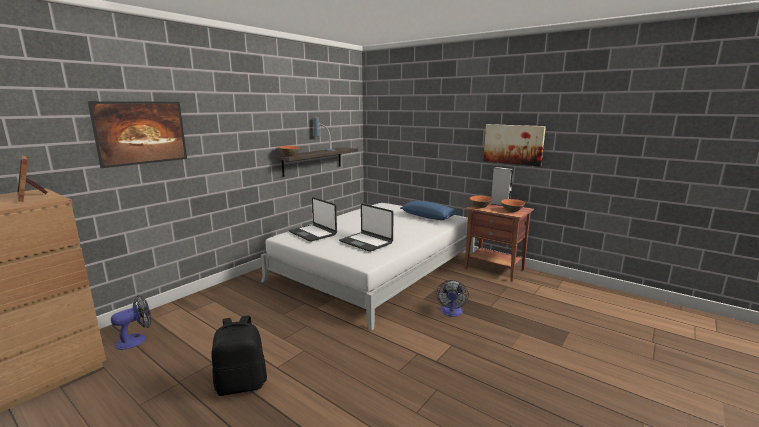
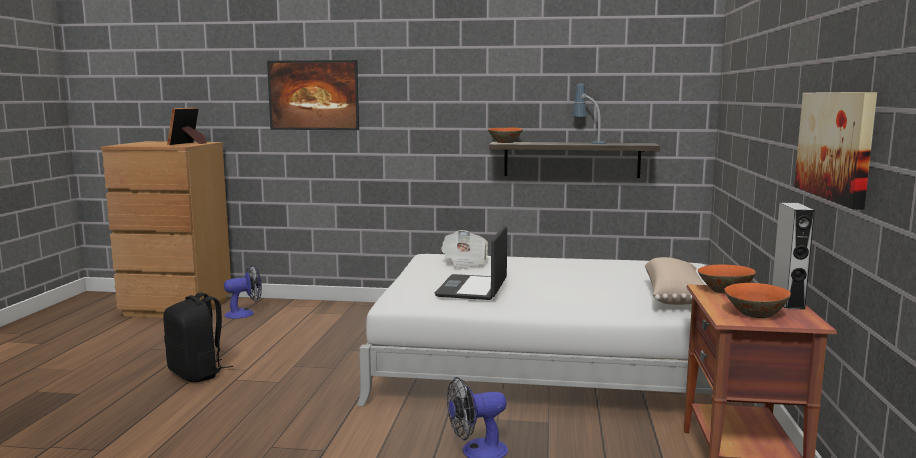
camera: 60 degrees right, 5 degrees down
fan [111,295,151,350] -> fan turned 45 degrees counterclockwise [224,265,262,319]
laptop [289,197,337,242] -> newspaper [441,230,488,269]
blue pillow [400,201,460,220] -> beige pillow [645,257,705,305]

